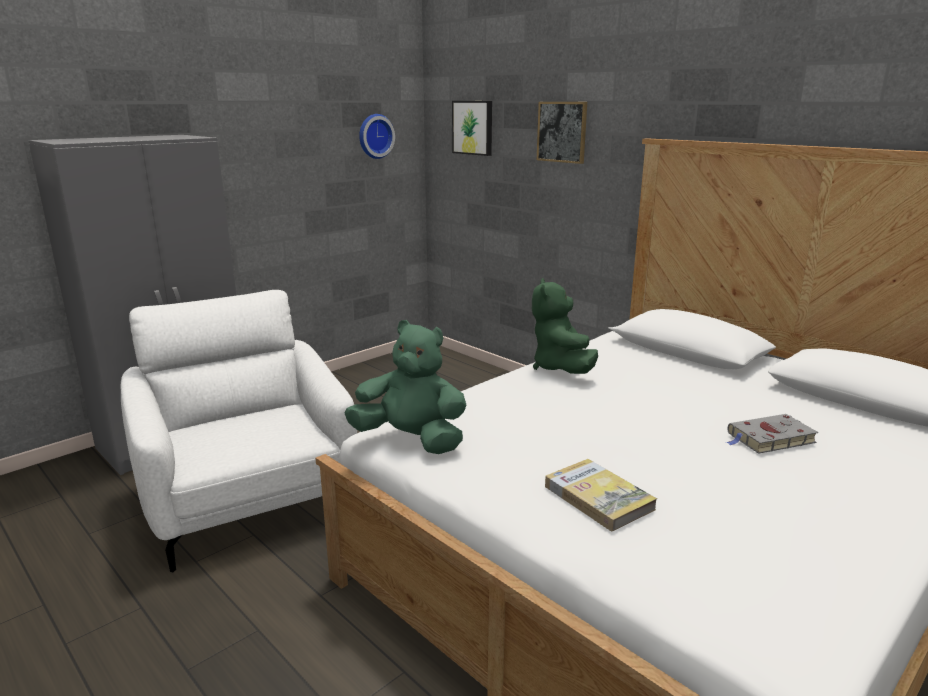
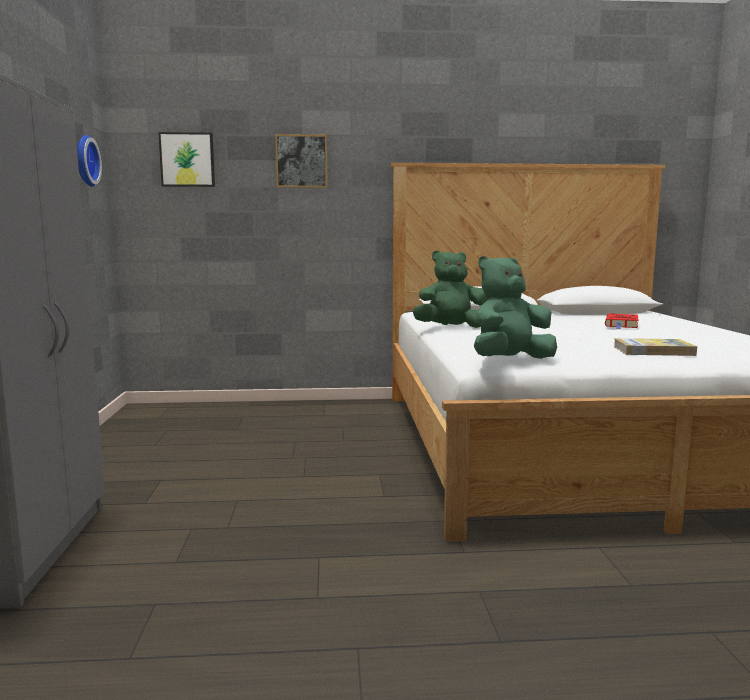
camera: 50 degrees left, 10 degrees down
white armchair [121,290,357,572] -> none
green plush toy [532,278,598,374] -> green plush toy turned 135 degrees clockwise [413,250,487,328]
grey book [726,414,818,454] -> red book [605,313,638,329]

